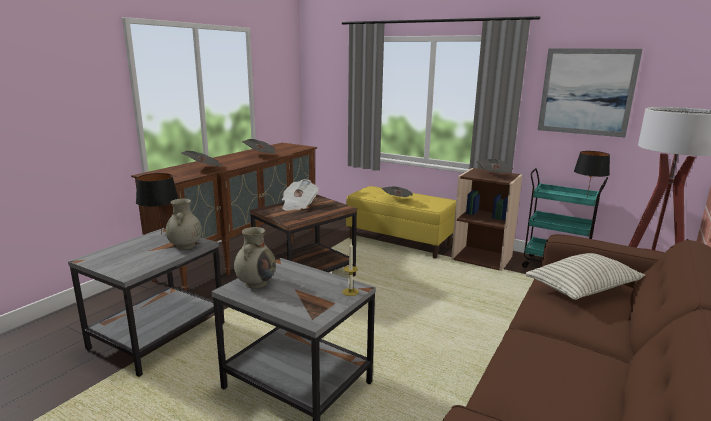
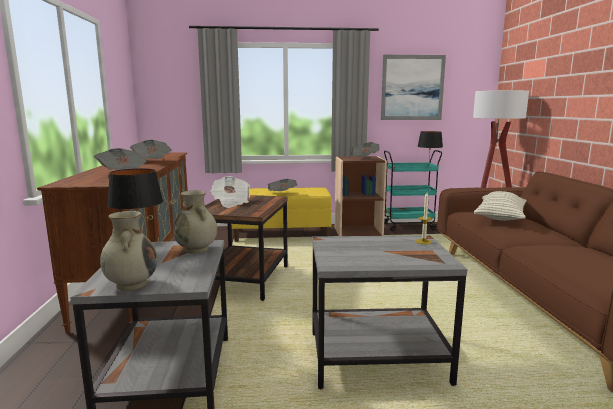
camera: 35 degrees left, 5 degrees down
beige vase [234,227,276,289] -> beige vase moved to [100,211,157,291]

